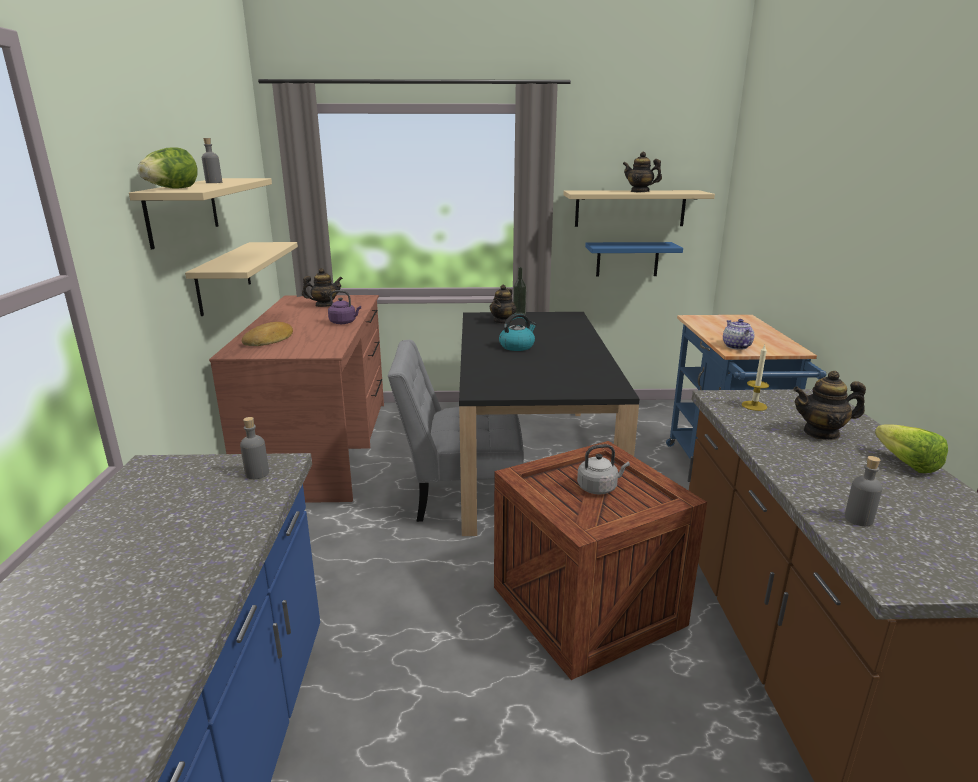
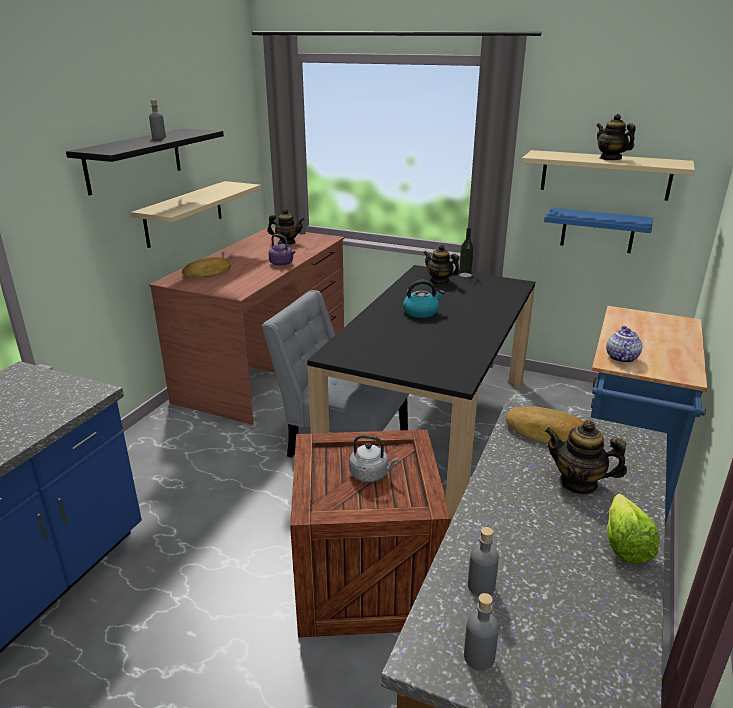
camera: 25 degrees right, 5 degrees up
beige shelf [129,178,272,249] -> black shelf [66,128,224,196]
lettuce [137,147,198,189] -> none
grey bottle [240,417,269,479] -> grey bottle moved to [464,593,499,671]
teapot [489,285,516,324] -> teapot turned 75 degrees clockwise [424,245,460,285]
candle [741,345,769,411] -> bread [506,406,584,444]

